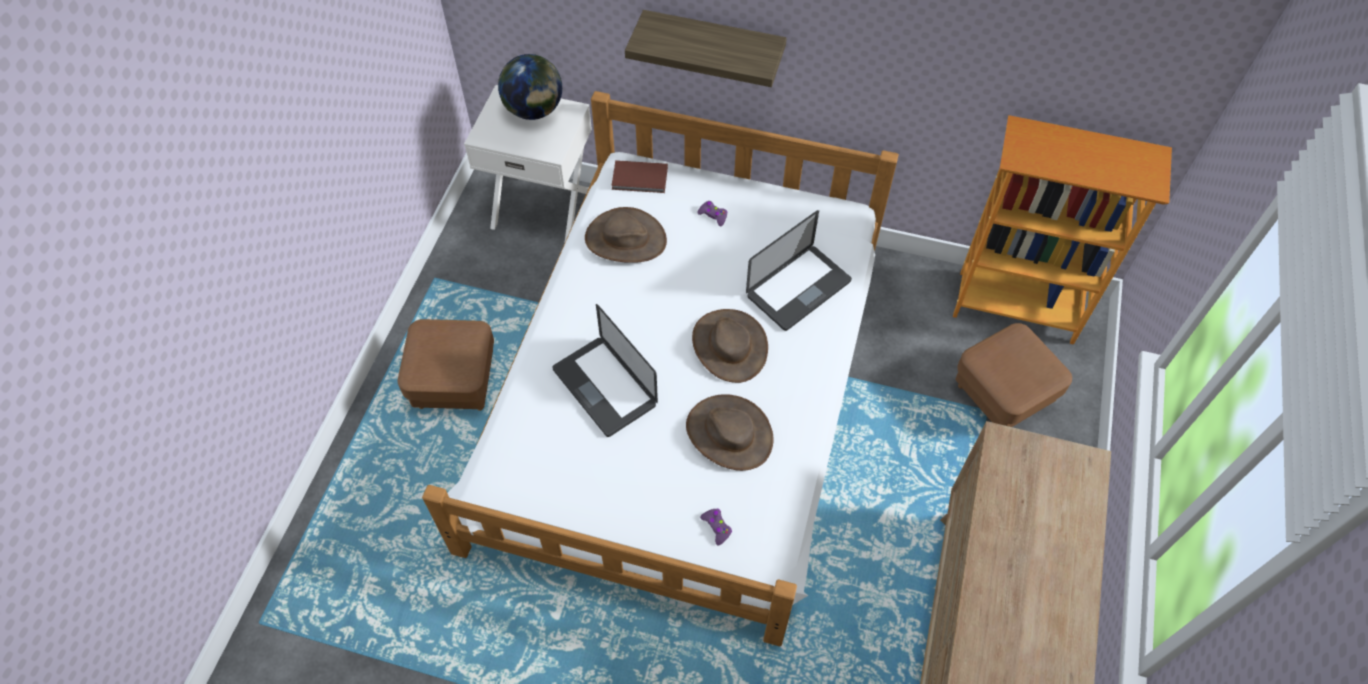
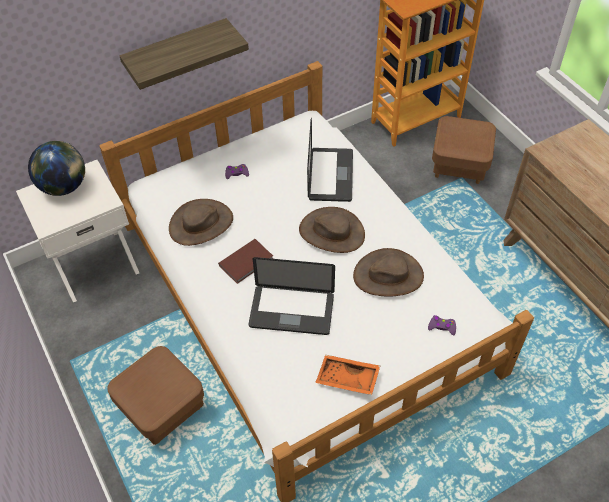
camera: 45 degrees left, 5 degrees down
brown book [611,160,668,193] -> brown book moved to [218,239,273,284]
none -> orange tray [315,355,380,395]

